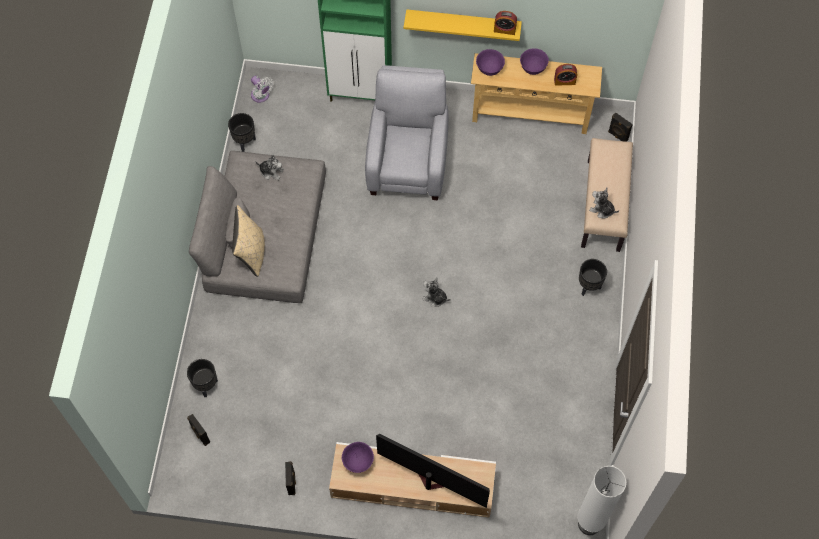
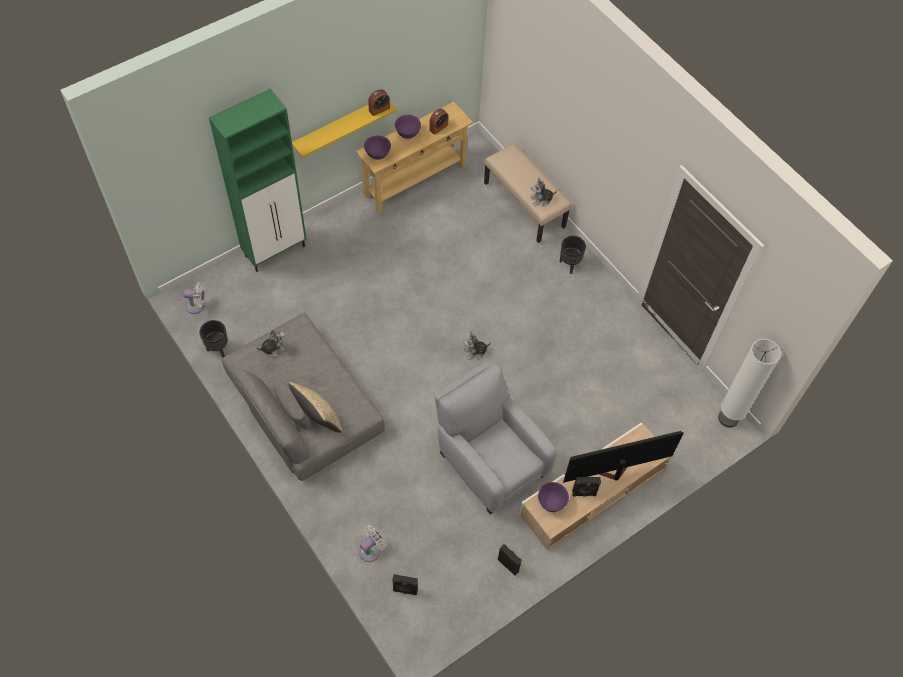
camera: 45 degrees left, 5 degrees down
black planter [187,359,218,397] -> white fan [359,525,386,562]
grey armchair [365,65,448,200] -> grey armchair moved to [434,361,556,515]
black speaker [608,112,633,142] -> black speaker moved to [572,477,601,497]

